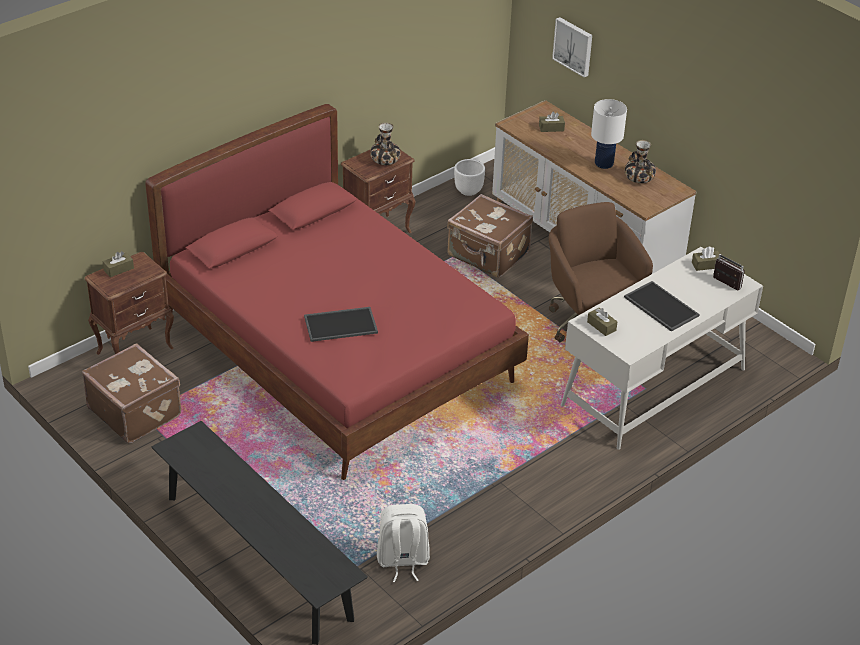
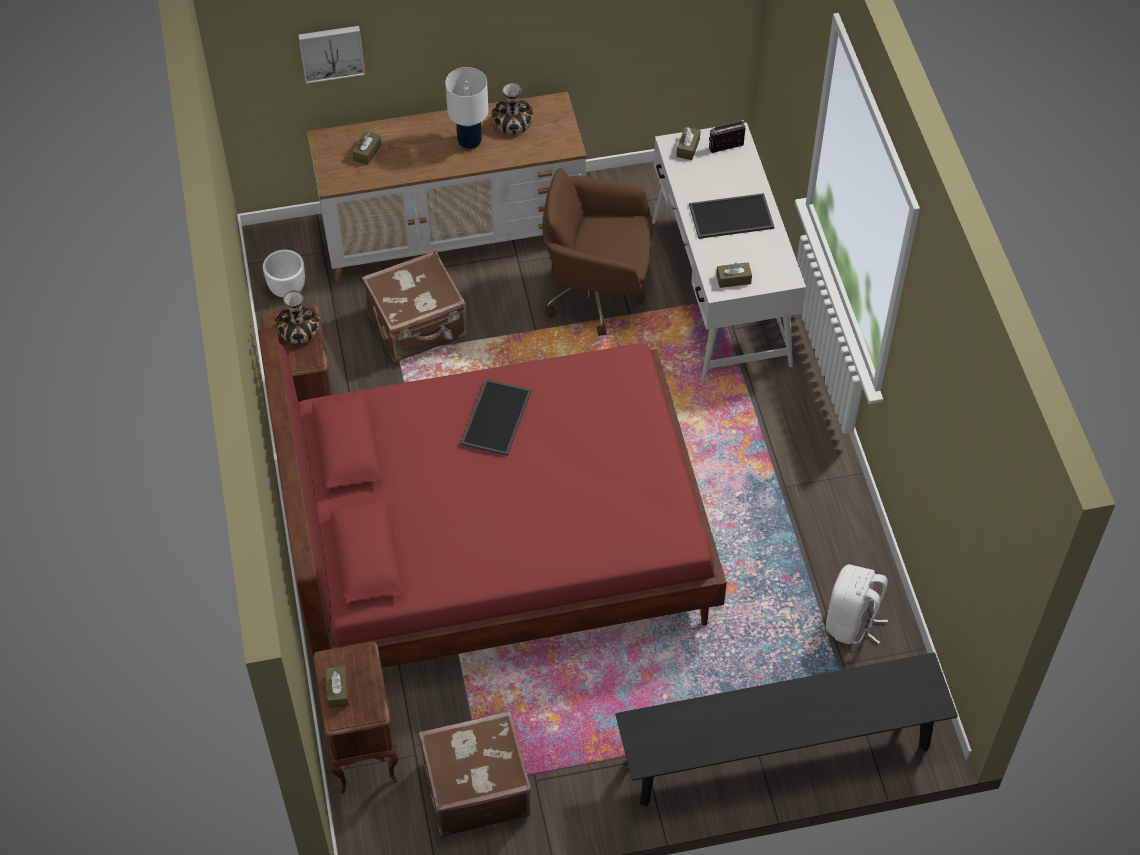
camera: 60 degrees left, 15 degrees up
tray [304,307,378,342] -> tray moved to [461,379,531,456]

